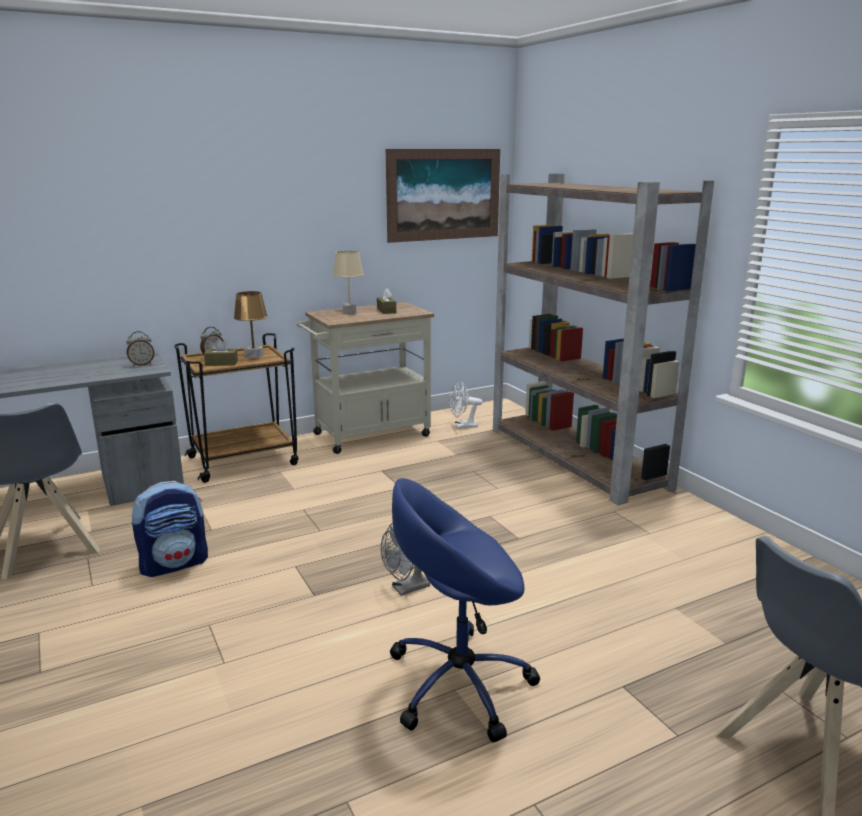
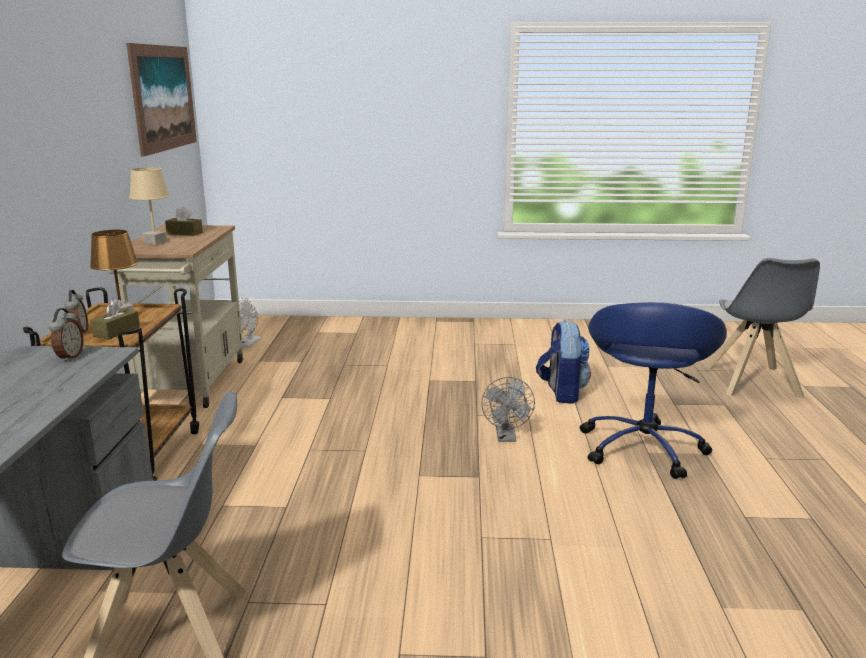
camera: 60 degrees left, 0 degrees up
backpack [132,481,208,577] -> backpack moved to [536,320,591,404]
brown bookcase [493,174,714,505] -> none

